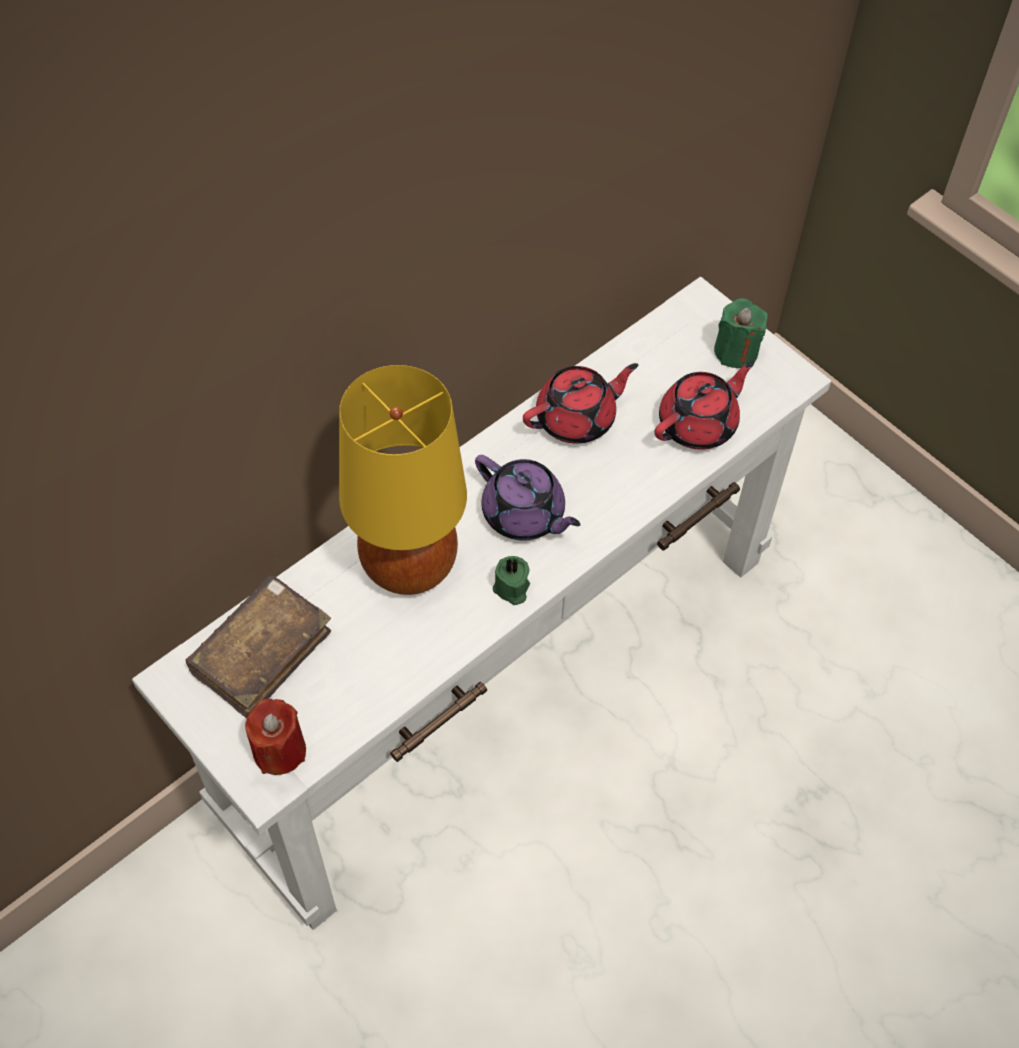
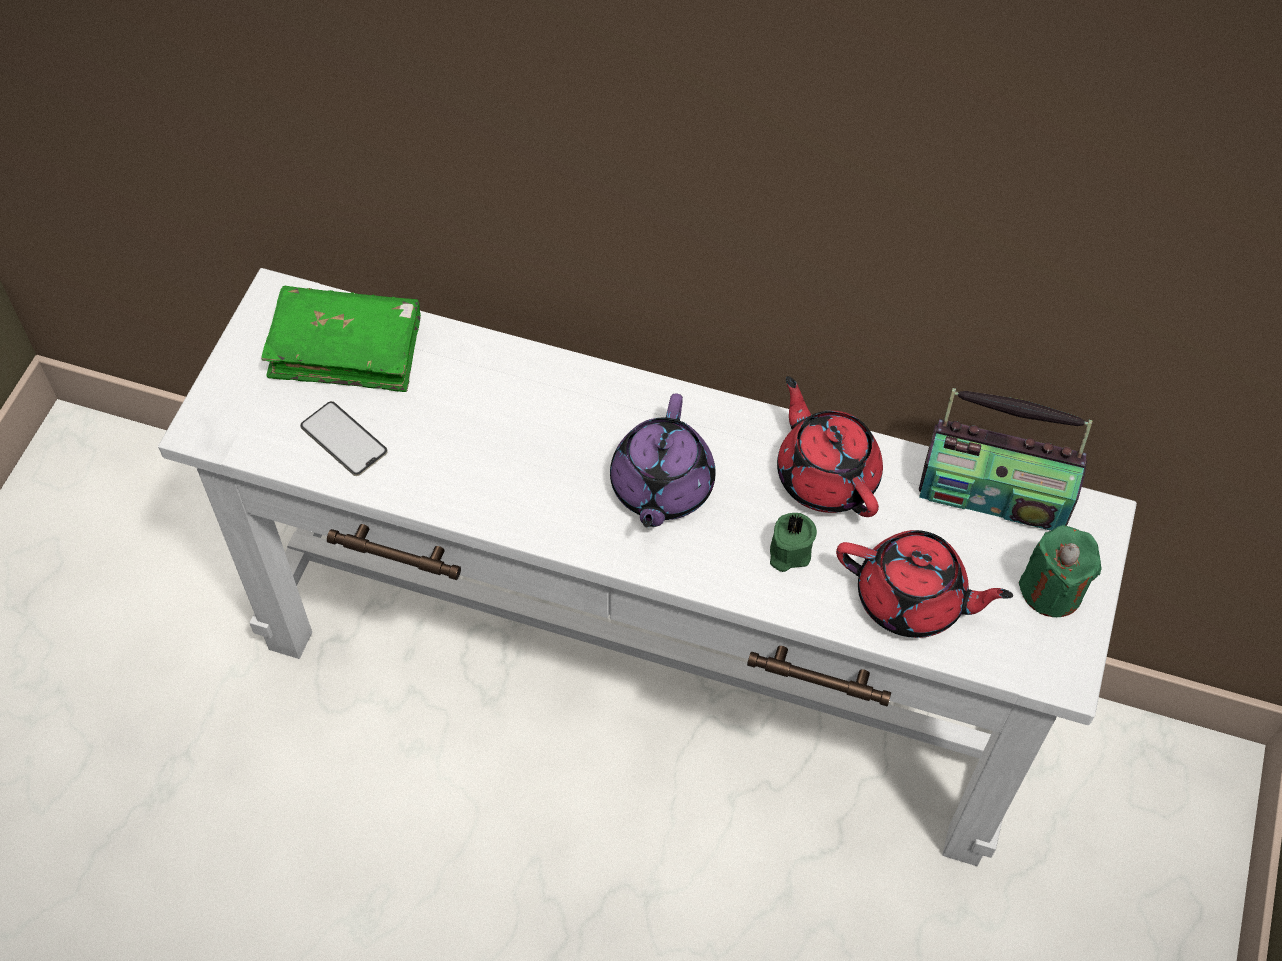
camera: 60 degrees right, 0 degrees up
brown book [186,576,332,718] -> green book [261,286,421,392]
red candle [245,699,306,775] -> none
yellow table lamp [339,365,467,595] -> none
green candle [493,556,530,605] -> green candle moved to [770,513,817,572]
red teapot [523,363,638,444] -> red teapot turned 150 degrees counterclockwise [777,376,883,517]
none -> phone [300,401,388,476]
none -> radio [919,388,1092,531]

